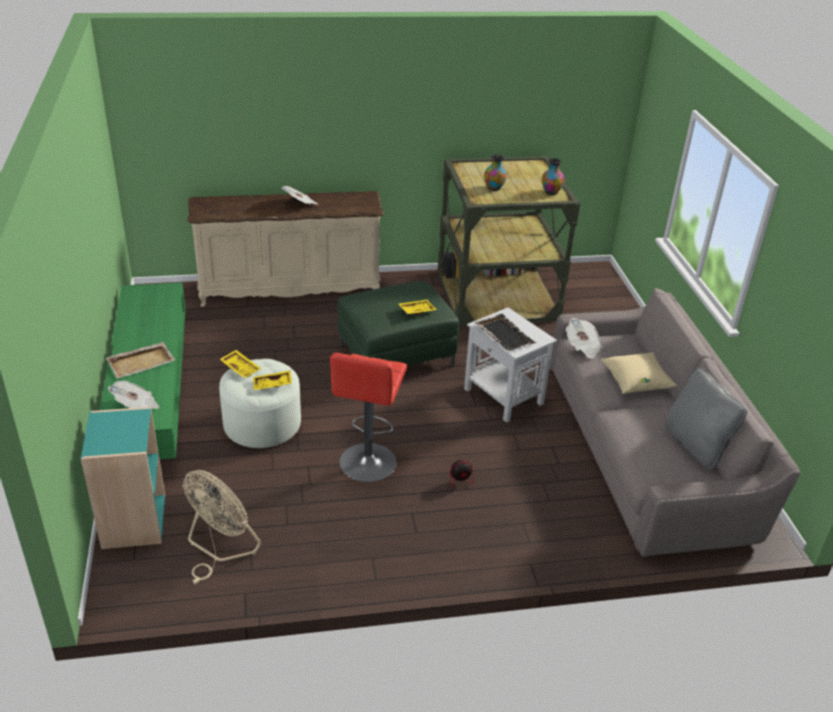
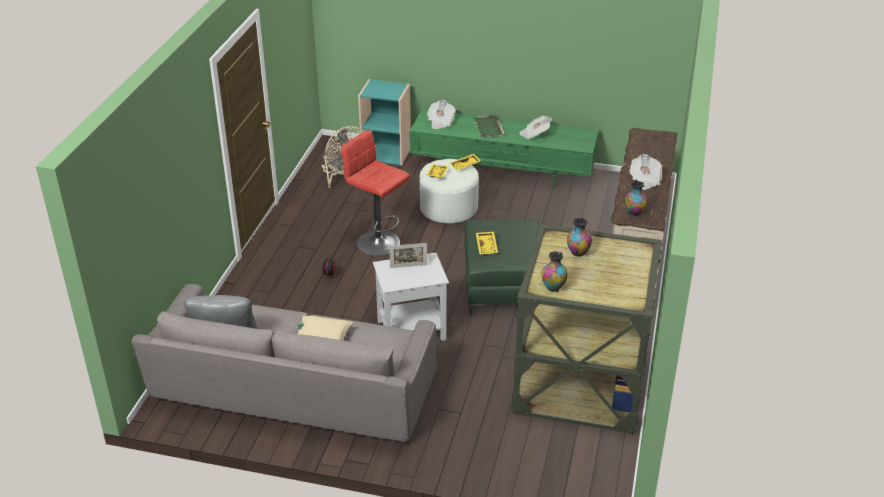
camera: 115 degrees right, 0 degrees up
beige tray [106,342,175,379] -> green tray [473,115,506,137]
black tray [475,314,536,351] -> picture frame [389,243,427,268]
newspaper [566,318,603,359] -> newspaper moved to [519,116,552,139]
none -> vase [625,181,648,216]

